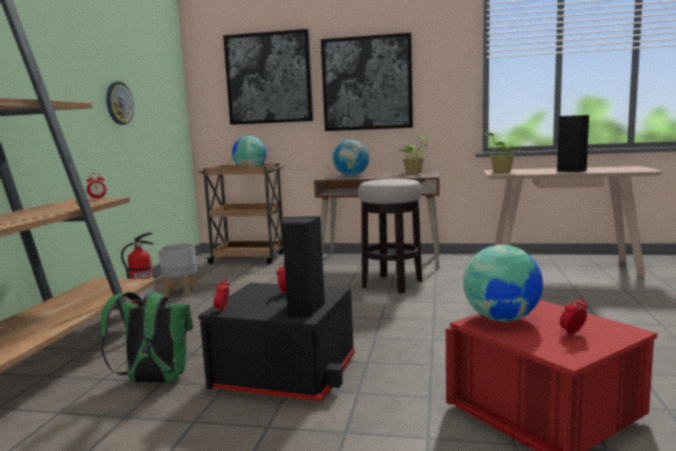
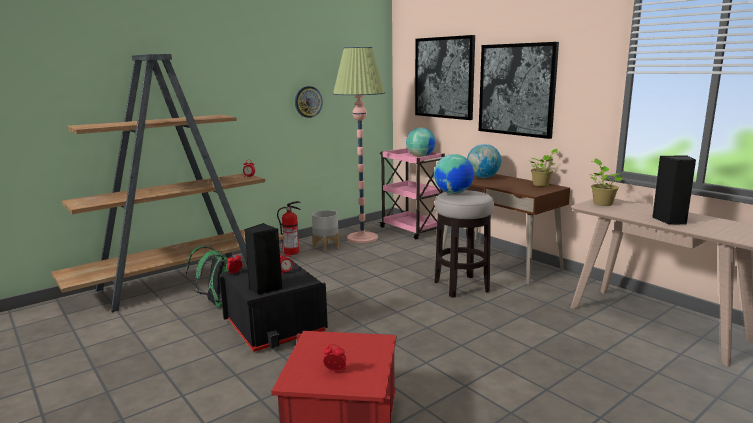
camera: 40 degrees right, 5 degrees up
brown cart [199,163,285,264] -> pink cart [380,148,445,240]
globe [463,245,543,322] -> globe moved to [434,154,474,194]
none -> floor lamp [333,47,385,243]

